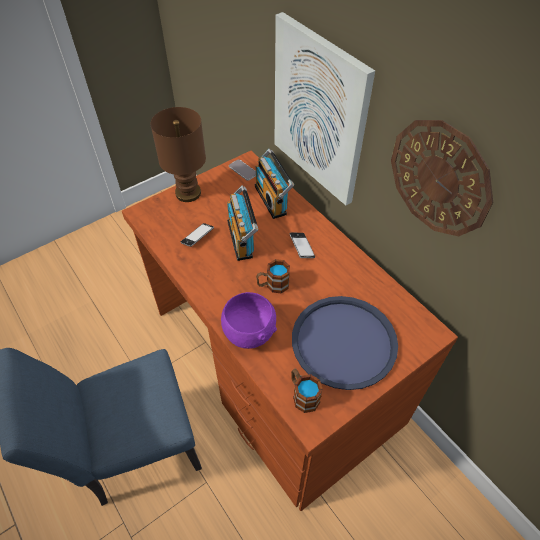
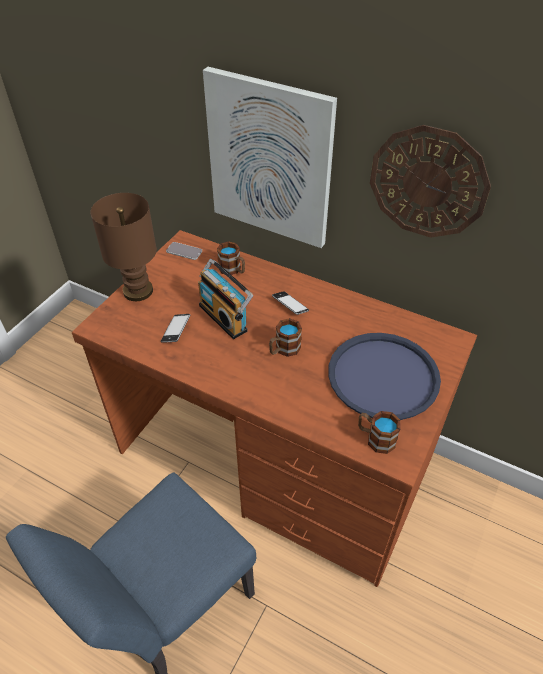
camera: 25 degrees left, 5 degrees down
purple bowl [221,292,277,349] -> none
radio [255,149,294,219] -> mug [217,241,245,275]

